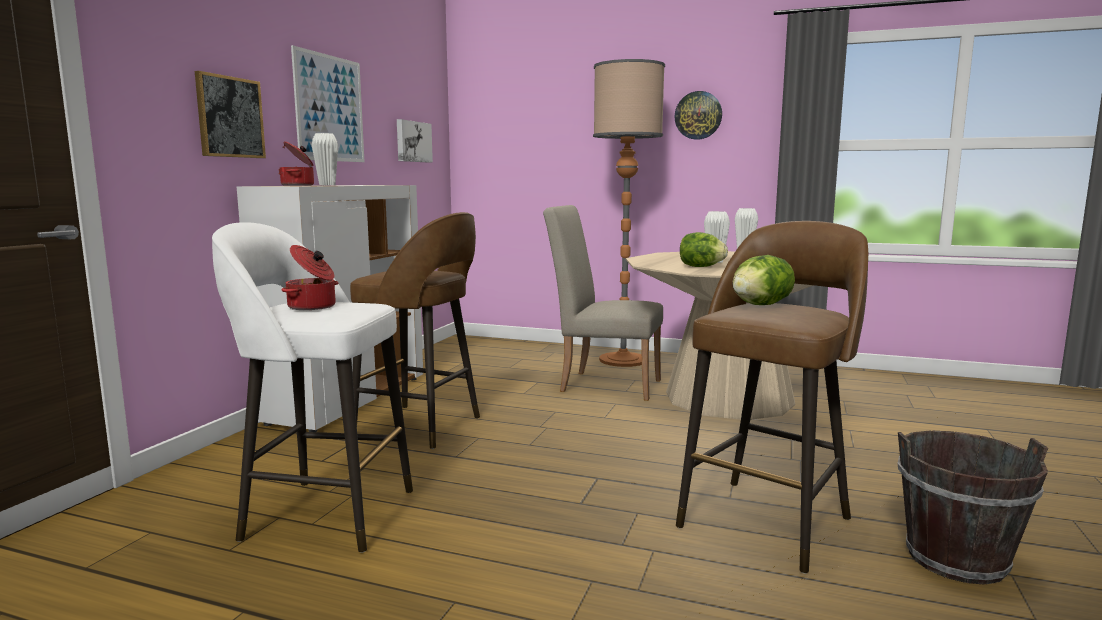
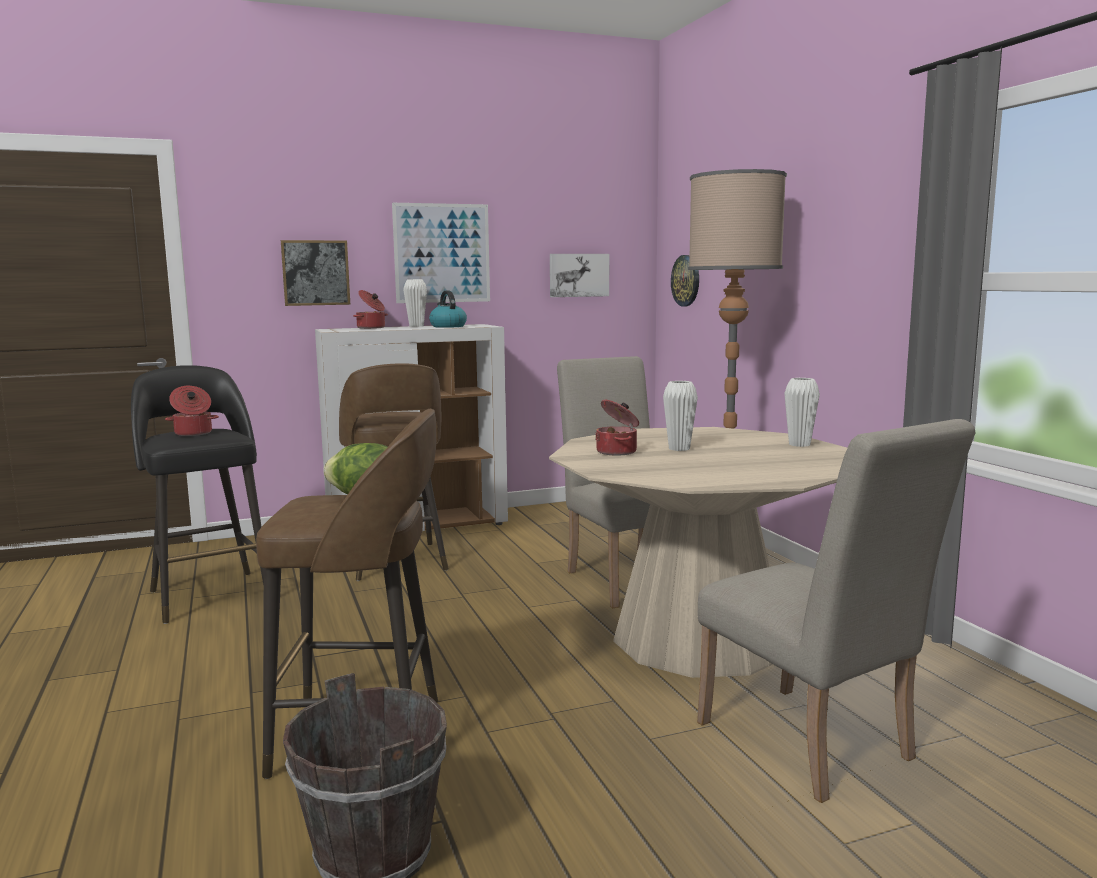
camera: 50 degrees right, 0 degrees up
white stool [212,222,413,553] -> black stool [131,365,264,624]
wall clock [674,91,722,140] -> wall clock moved to [671,255,699,306]
lettuce [680,232,728,267] -> cooking pot [595,400,639,456]
none -> kettle [429,291,467,328]
none -> beige chair [697,419,976,803]

